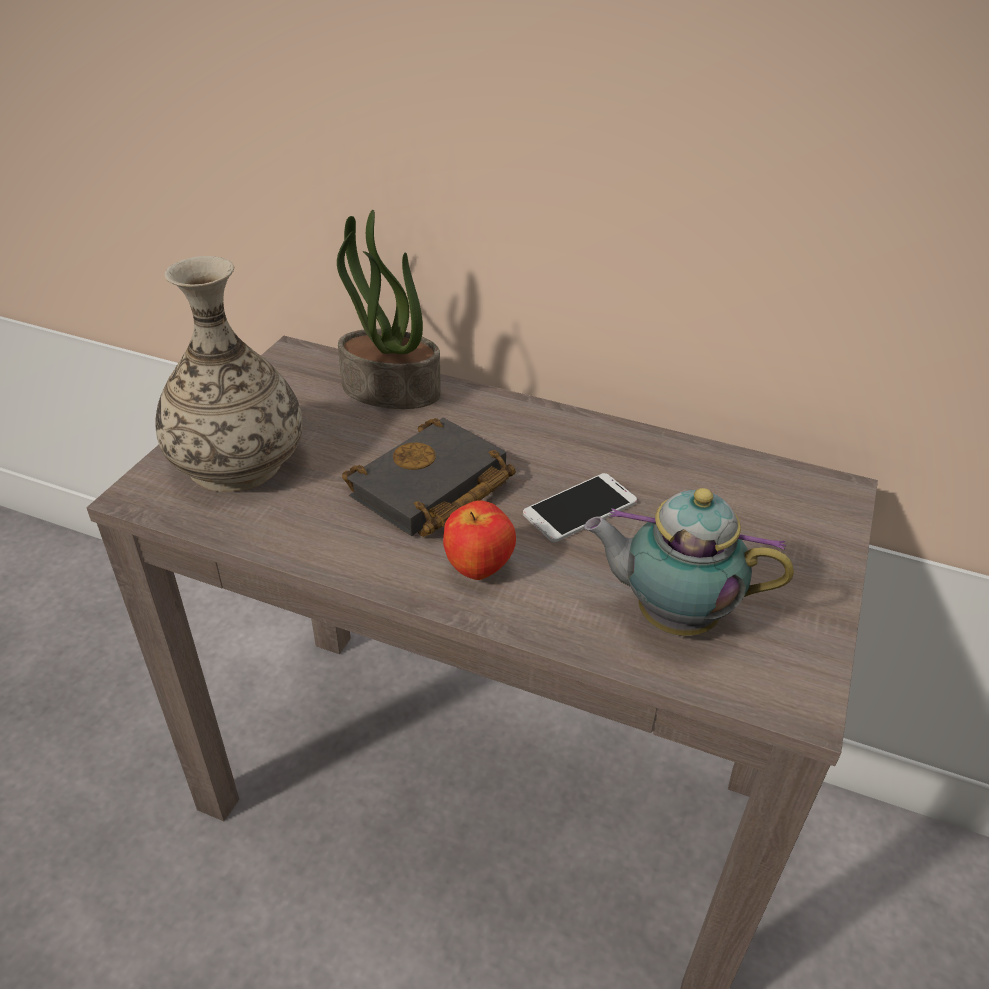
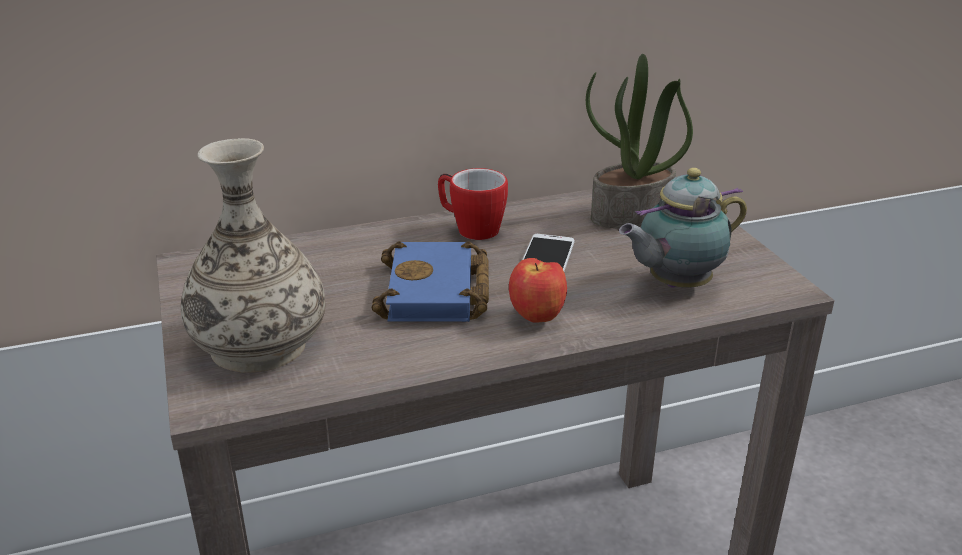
camera: 40 degrees left, 10 degrees down
potted plant [337,210,441,409] -> potted plant moved to [586,54,693,228]
black book [342,418,516,537] -> blue book [371,241,489,322]
none -> mug [438,168,508,240]

